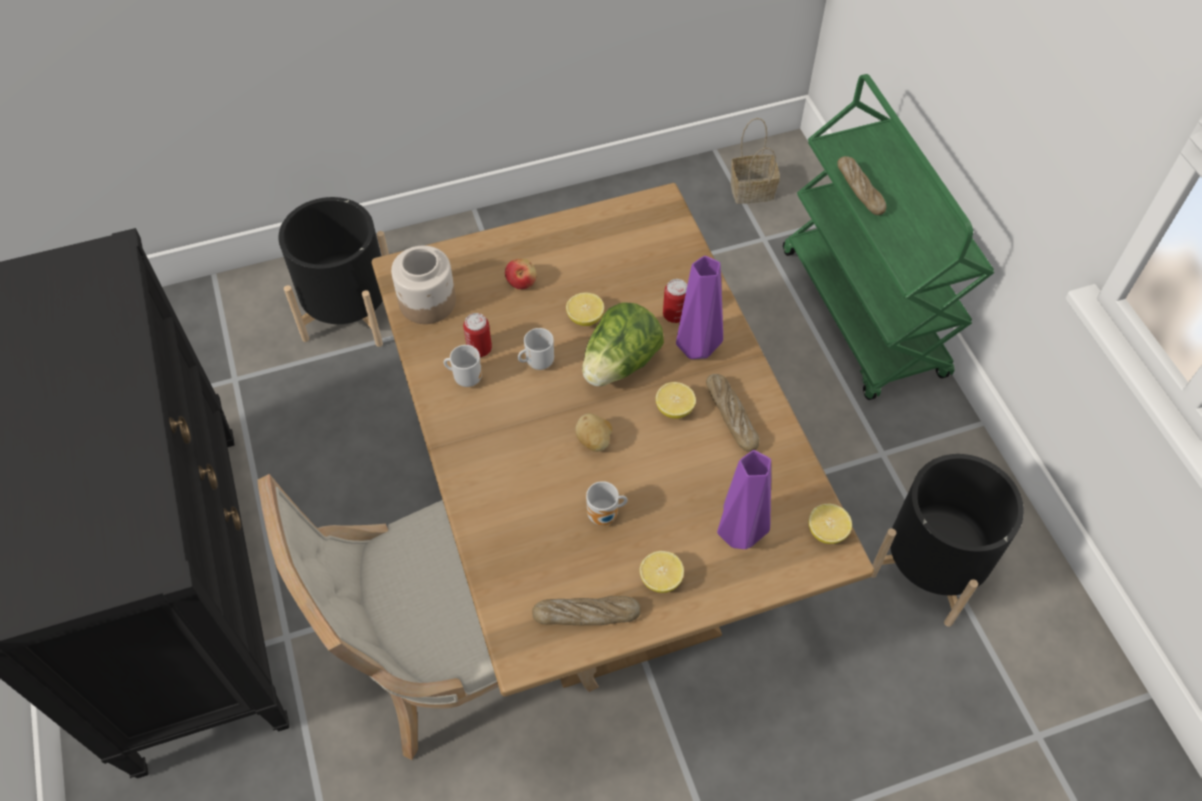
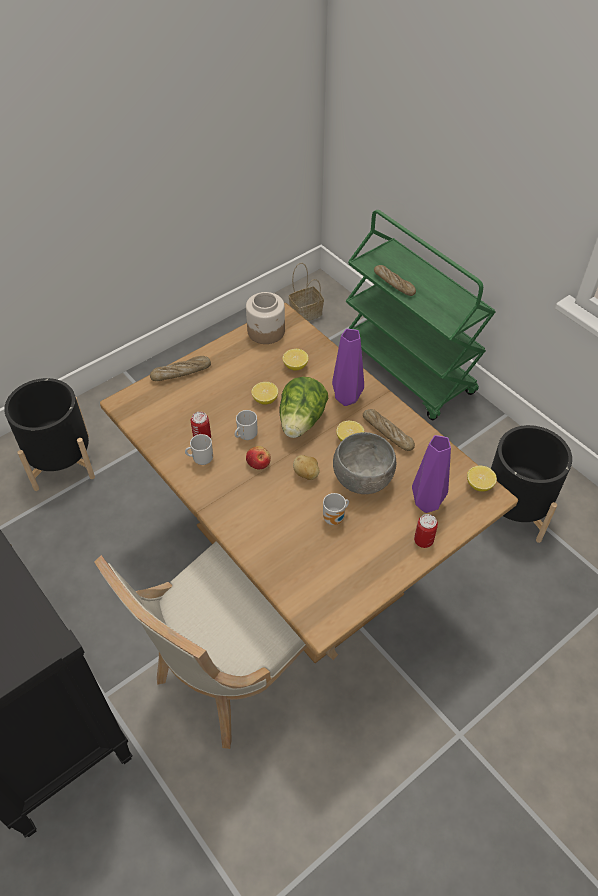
camera: 20 degrees left, 5 degrees down
jar [391,246,456,324] -> jar moved to [246,292,285,344]
apple [505,259,537,289] -> apple moved to [246,446,271,470]
bread [532,596,641,625] -> bread moved to [150,356,211,381]
lemon [640,551,684,593] -> lemon moved to [283,349,308,370]
can [663,279,687,323] -> can moved to [414,514,438,548]
none -> grey bowl [333,432,396,494]

